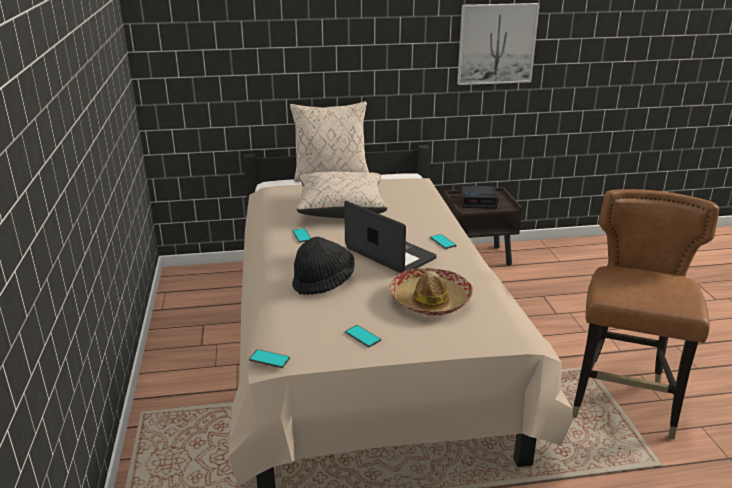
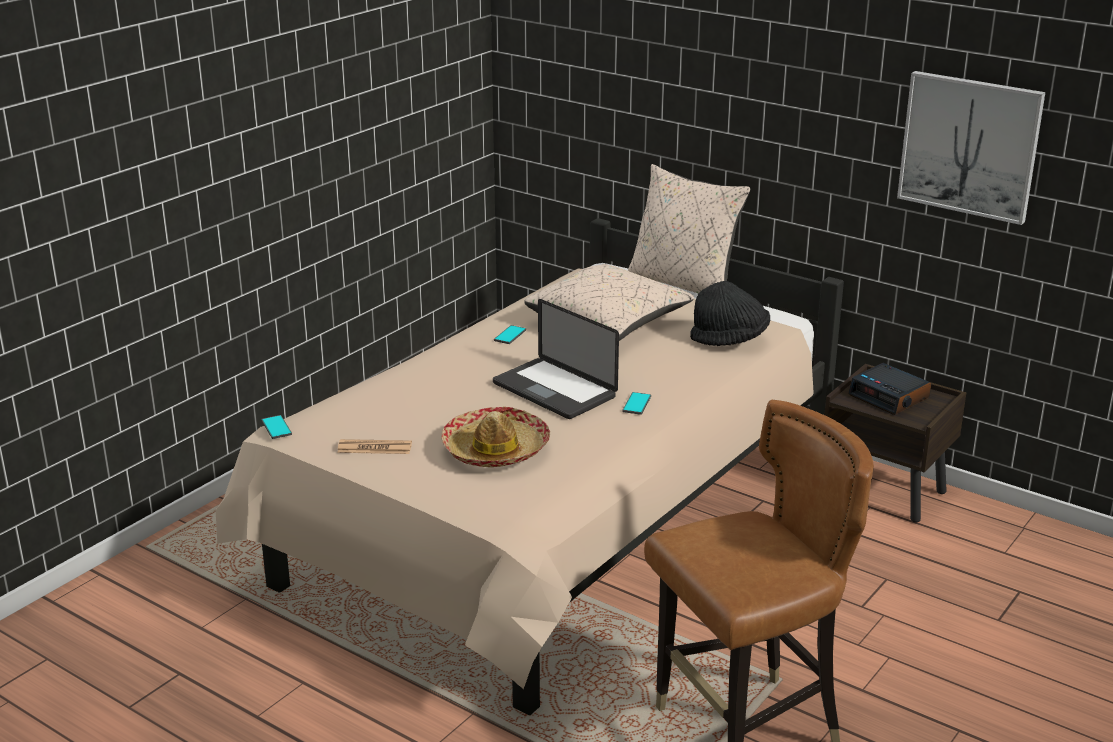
camera: 45 degrees right, 0 degrees up
black hat [292,237,355,295] -> black hat moved to [690,281,770,346]
laptop [344,201,437,273] -> laptop turned 135 degrees clockwise [493,299,619,419]
phone [345,325,381,347] -> newspaper [337,439,412,454]

